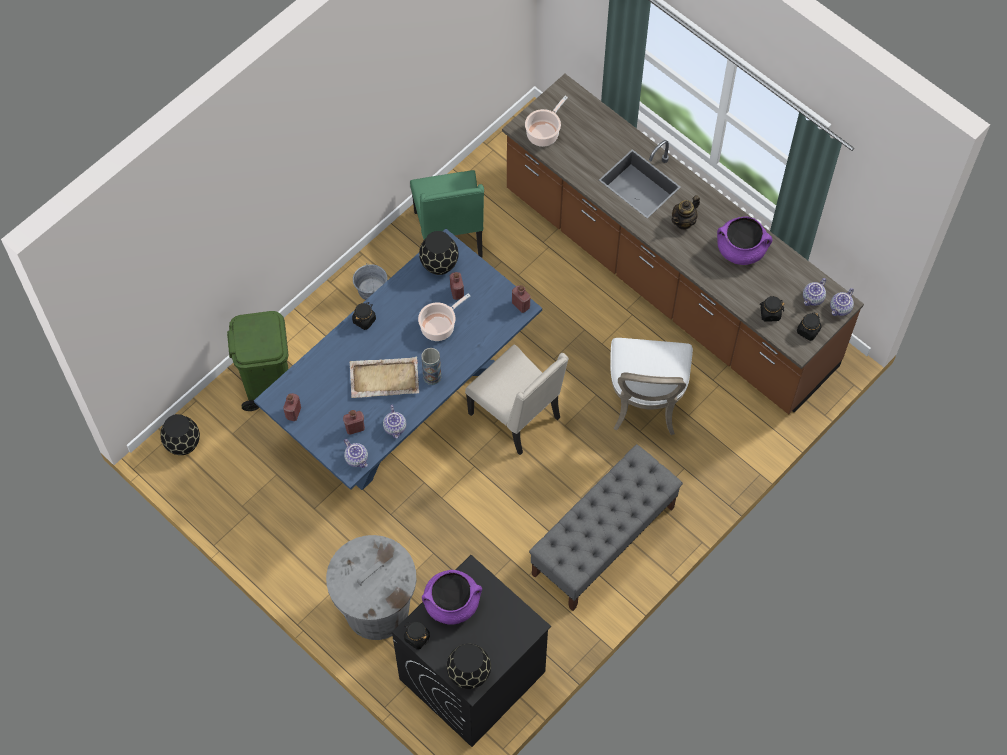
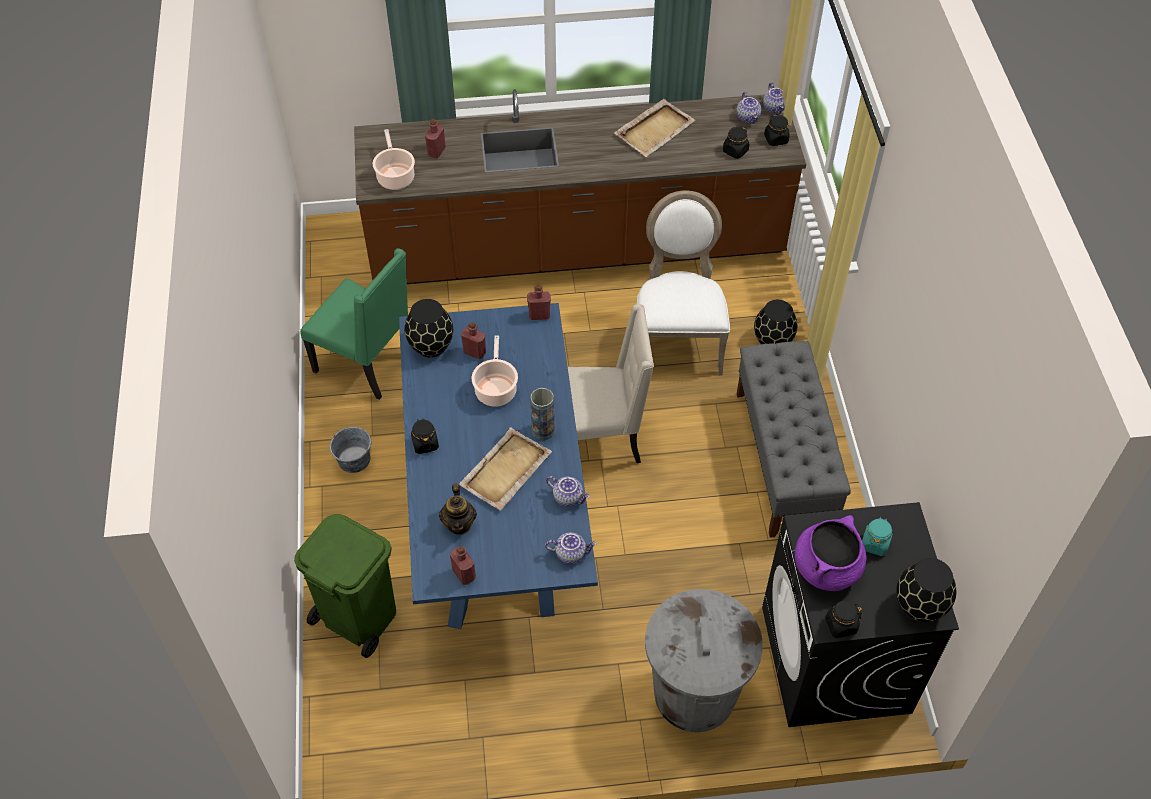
camera: 50 degrees left, 10 degrees down
black vase [160,414,200,455] -> black vase moved to [754,300,797,344]
red bottle [343,410,365,435] -> red bottle moved to [425,119,446,158]
white chair [610,338,693,435] -> white chair turned 135 degrees counterclockwise [637,190,730,375]
teapot [671,195,700,230] -> teapot moved to [439,484,477,535]
purple cooking pot [717,216,772,265] -> beige tray [614,99,695,157]
none -> turquoise jar [862,517,893,556]

